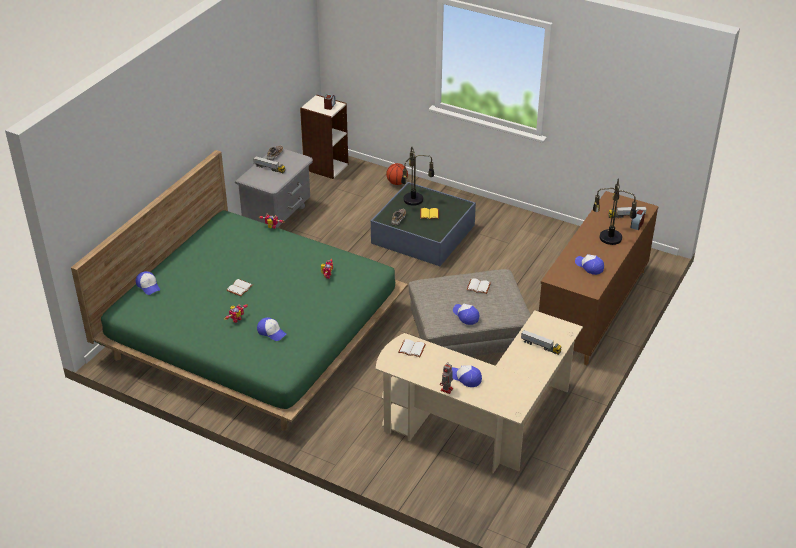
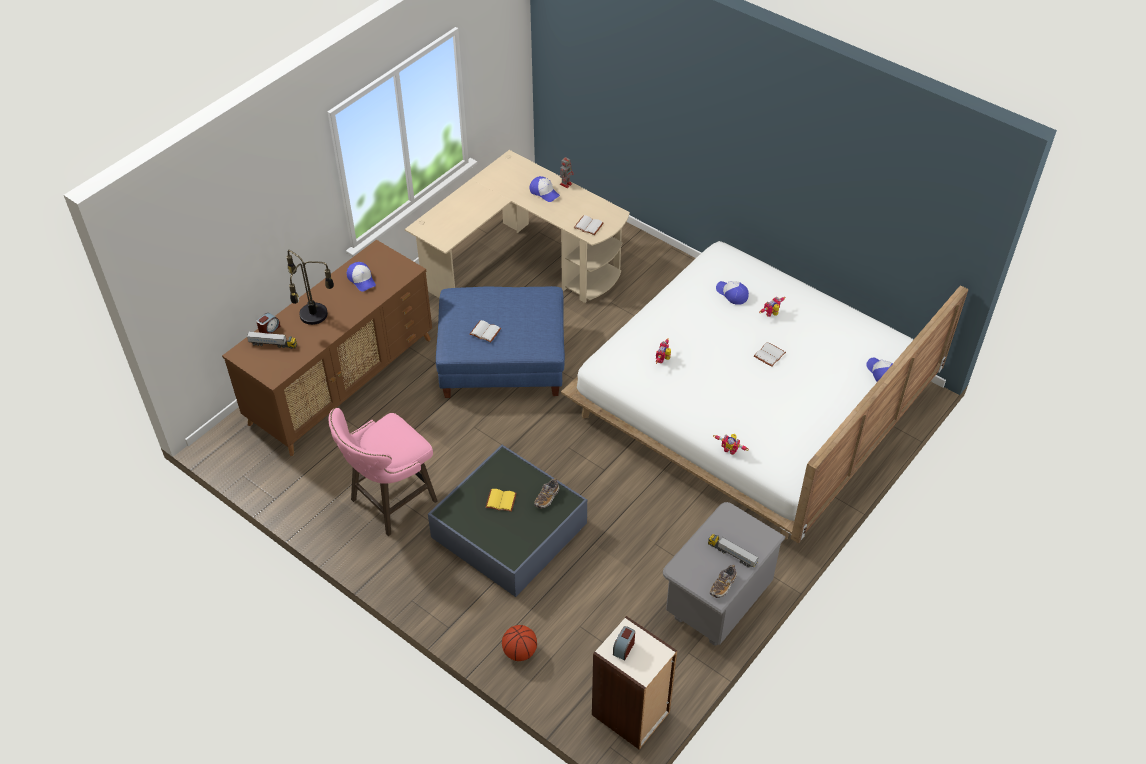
camera: 170 degrees left, 10 degrees up
green bed [71,150,408,431] -> white bed [561,241,969,543]
table lamp [401,146,434,206] -> none
grey ottoman [409,269,531,357] -> blue ottoman [436,286,565,398]
cap [453,304,479,325] -> none
toy truck [521,330,561,355] -> none
none -> pink stool [329,408,437,536]

